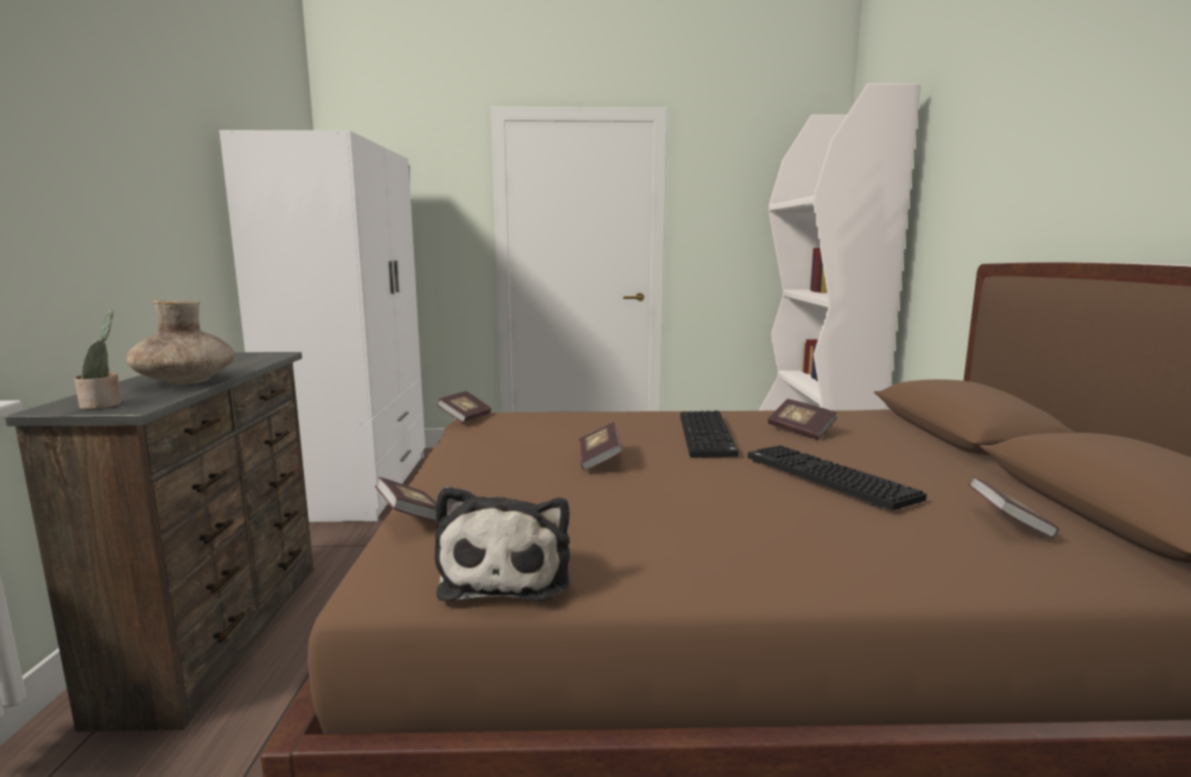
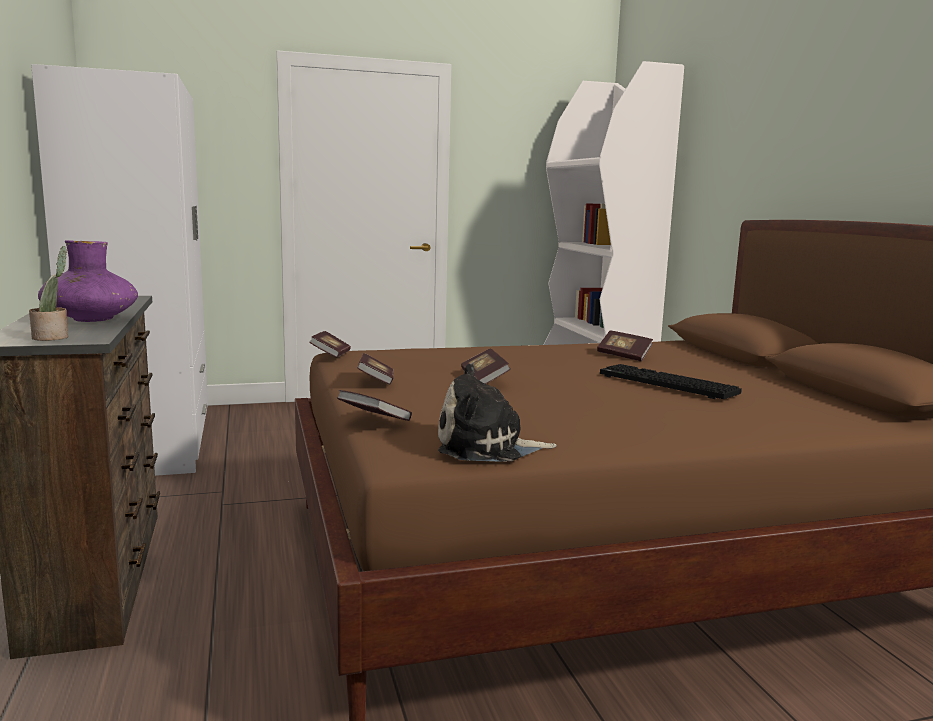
camera: 15 degrees left, 0 degrees up
brown vase [126,300,235,385] -> purple vase [38,240,138,322]
plush toy [435,486,570,601] -> plush toy turned 105 degrees clockwise [438,363,557,462]
keyboard [680,410,738,458] -> none
book [968,476,1059,538] -> book moved to [357,353,394,385]

